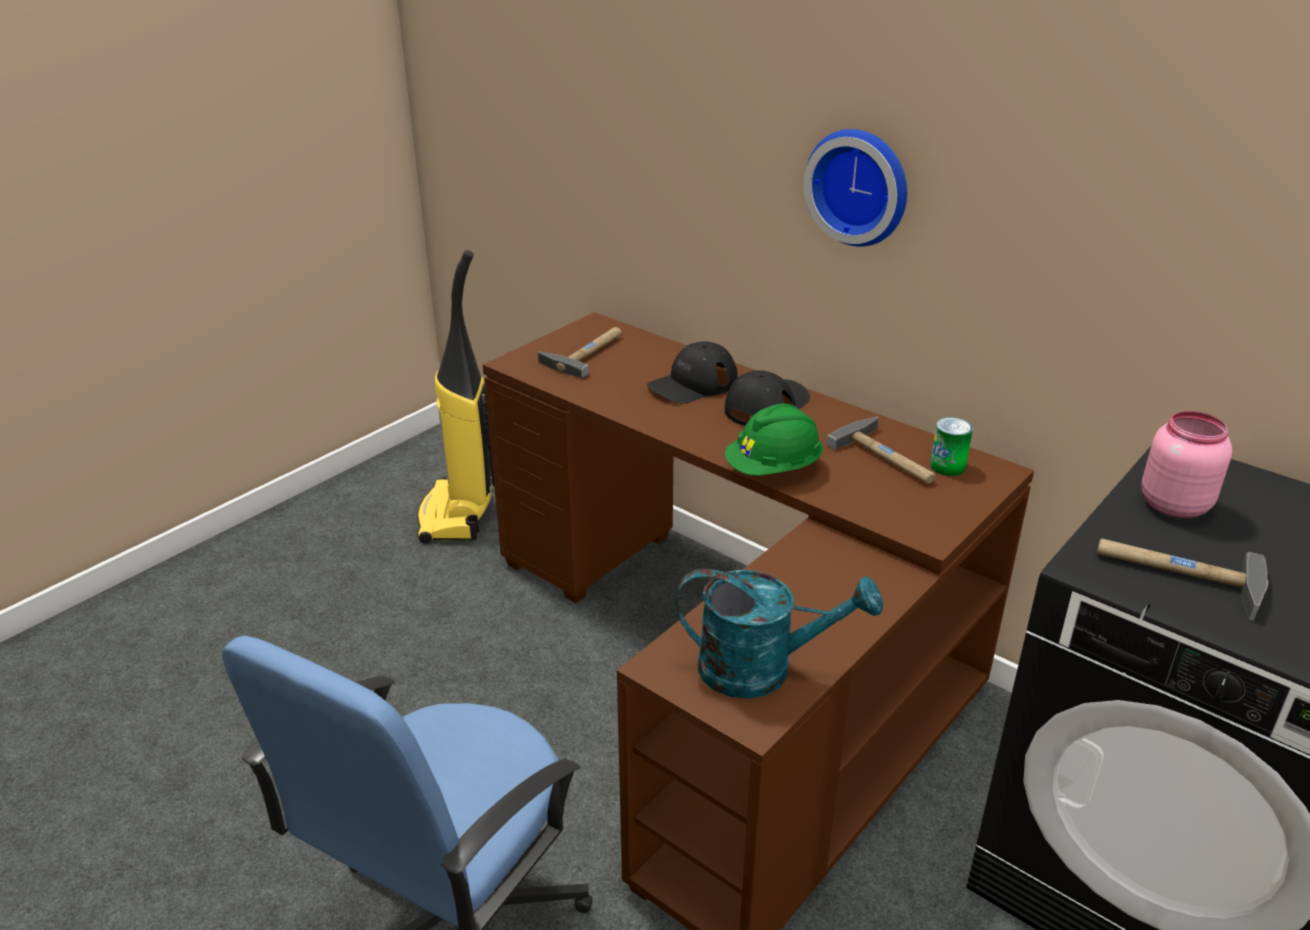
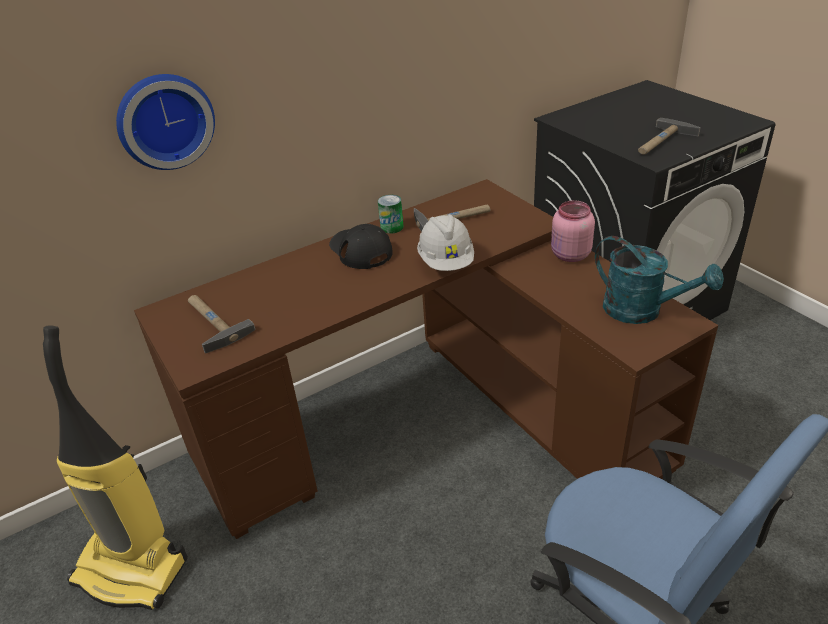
camera: 70 degrees left, 5 degrees up
black cap [647,341,738,403] -> none
turquoise watering can [675,569,883,699] -> turquoise watering can turned 105 degrees clockwise [595,236,724,324]
green hard hat [725,403,823,476] -> white hard hat [417,214,474,271]
wall clock [804,129,907,247] -> wall clock moved to [116,74,215,170]
can [930,417,973,476] -> can moved to [378,195,404,233]
pink jar [1141,411,1232,518] -> pink jar moved to [551,201,595,262]

